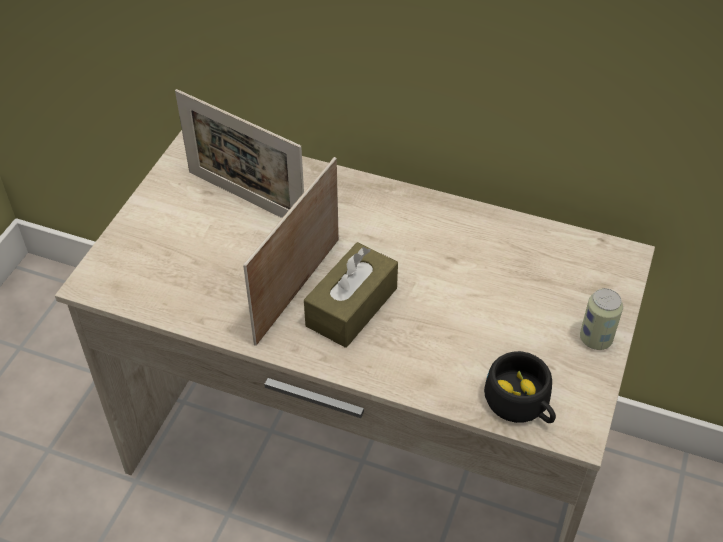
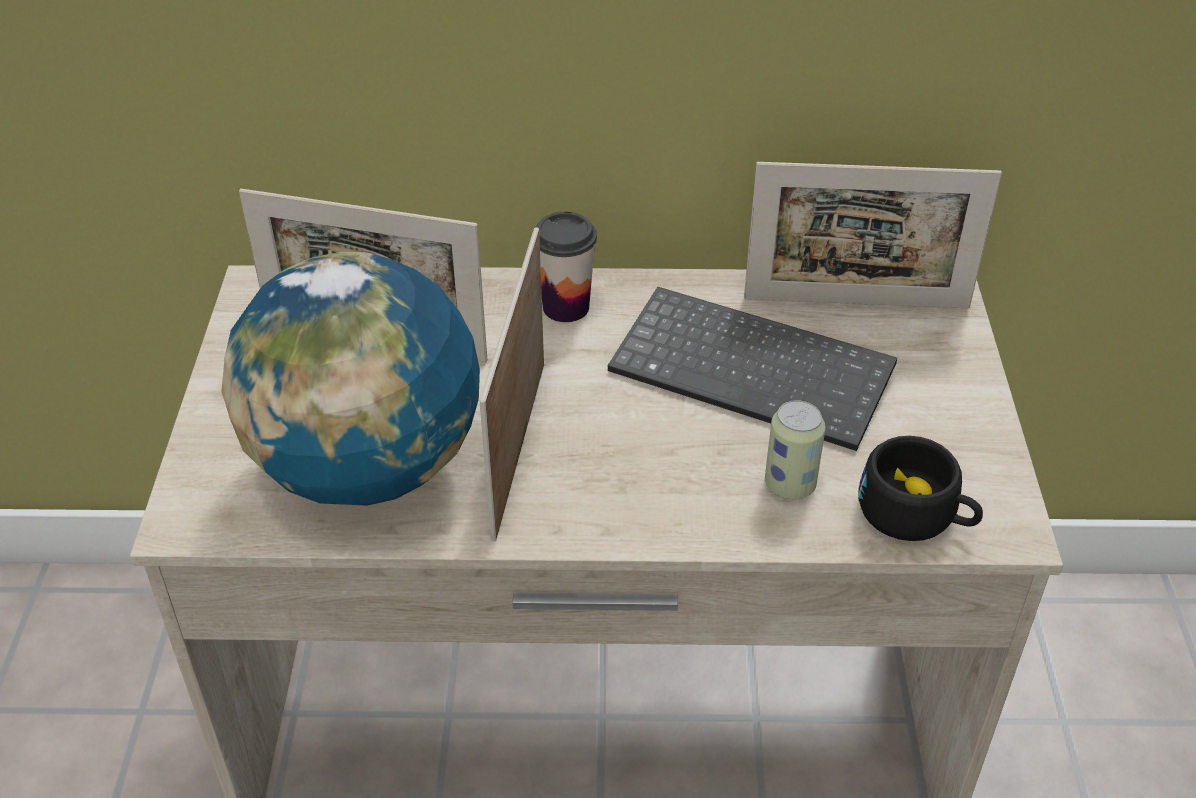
camera: 20 degrees left, 5 degrees down
brown tissue box [304,242,398,348] -> none
can [580,288,623,350] -> can moved to [765,400,826,500]
none -> globe [221,252,480,506]
none -> cup [535,212,597,322]
none -> keyboard [608,286,897,451]
none -> picture frame [744,162,1002,308]

